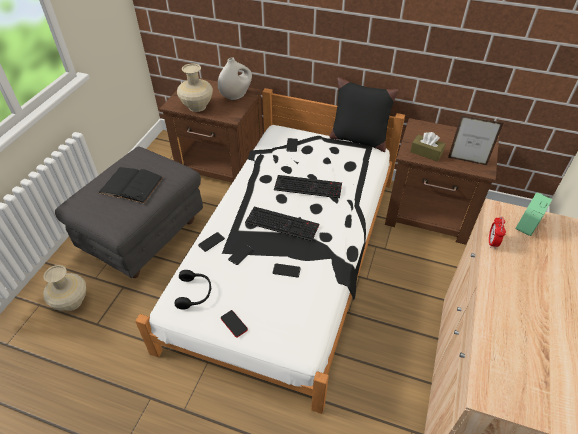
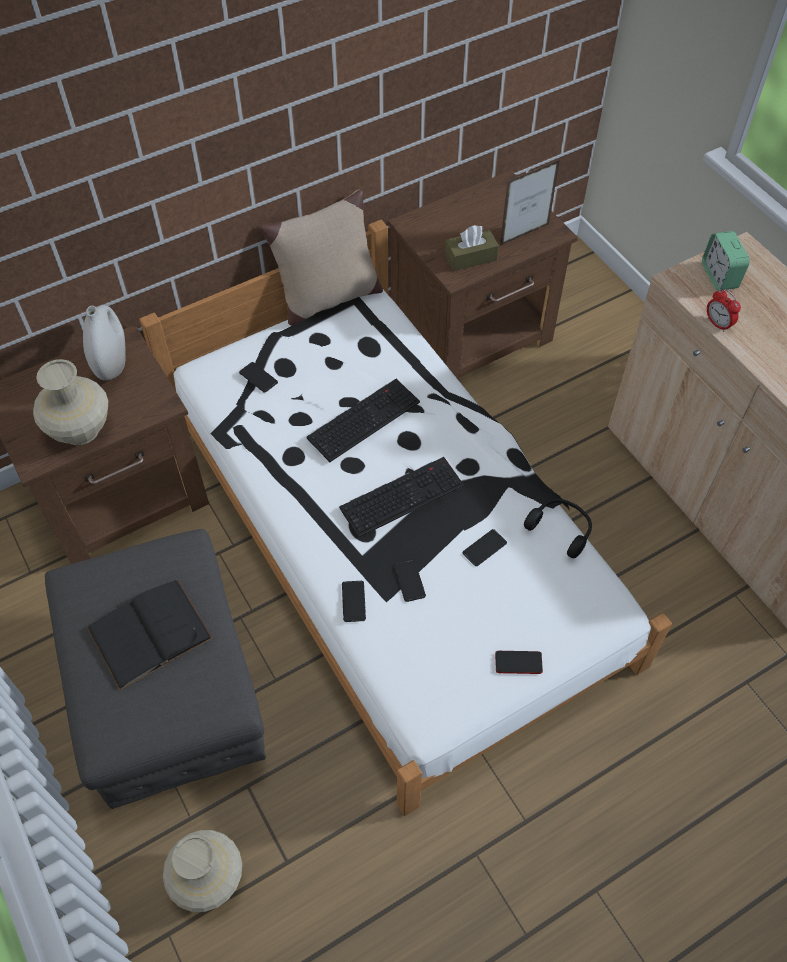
camera: 50 degrees left, 10 degrees up
black headphones [174,270,211,310] -> black headphones moved to [524,499,592,558]
black pillow [330,77,398,152] -> beige pillow [259,189,383,326]

